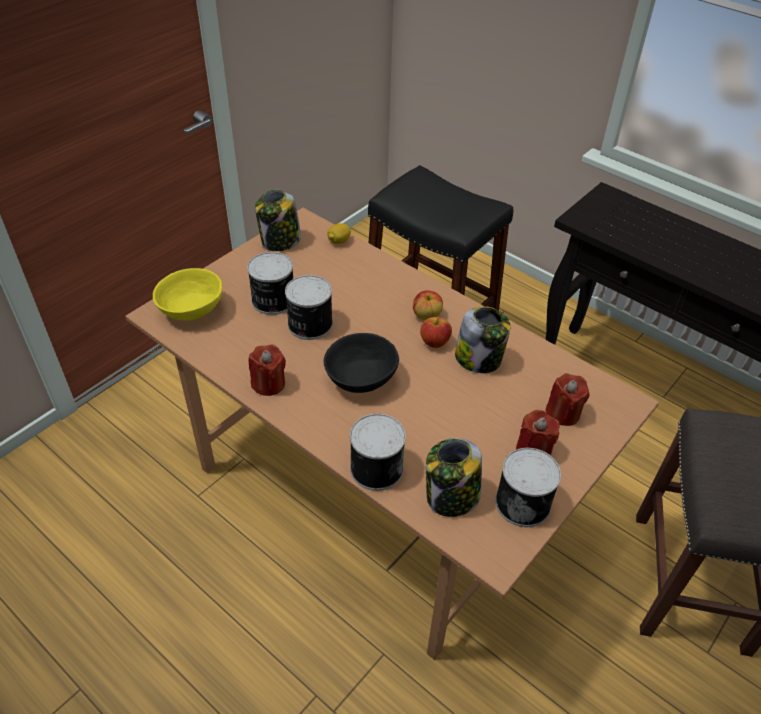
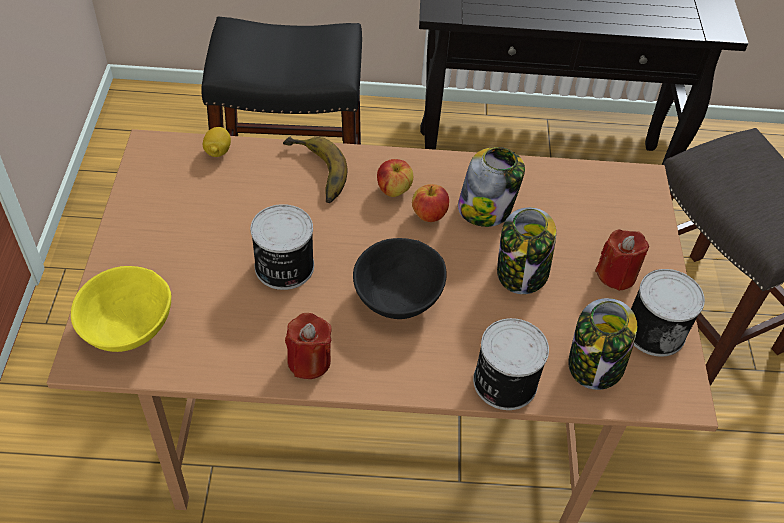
camera: 40 degrees left, 5 degrees up
can [247,252,293,315] -> none
jar [255,190,301,251] -> jar moved to [497,207,556,294]
red candle [545,373,589,426] -> none
none -> banana [283,137,347,203]

